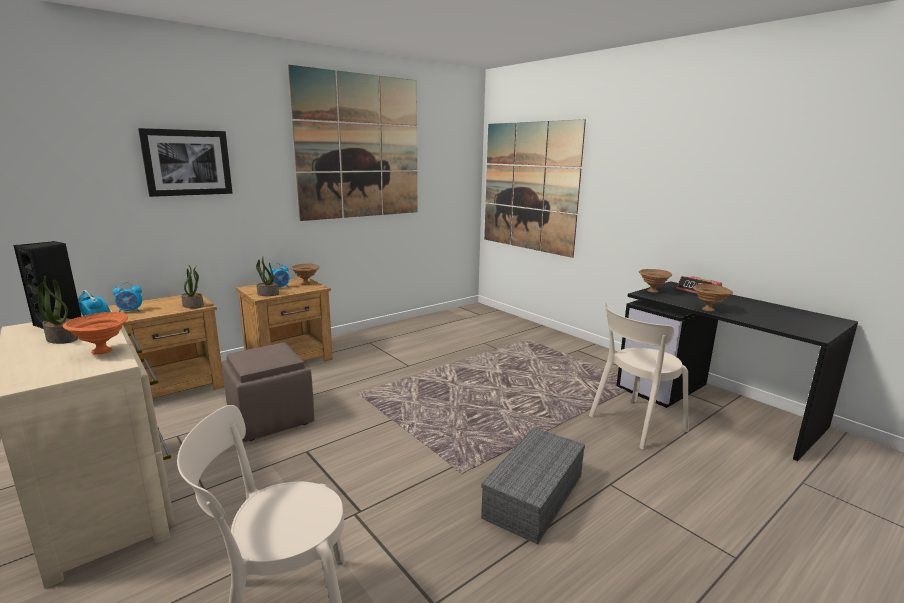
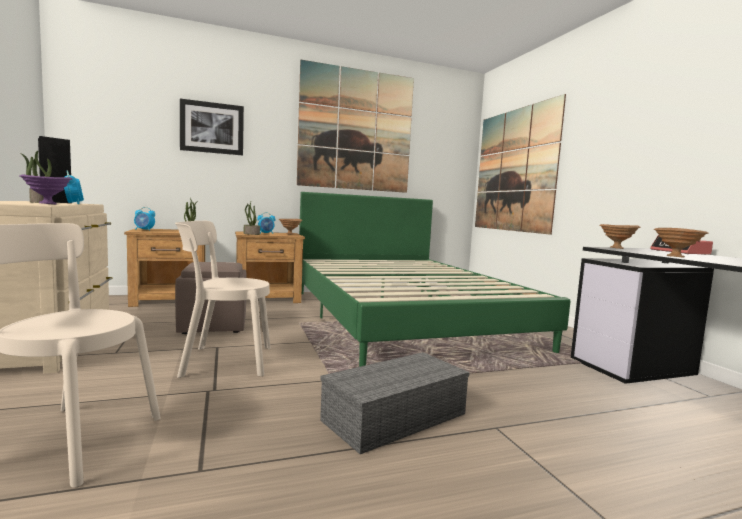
camera: 20 degrees right, 10 degrees down
orange bowl [63,312,128,354] -> purple bowl [20,175,72,204]
beige chair [589,303,688,450] -> beige chair moved to [175,221,271,378]
none -> green bed [299,192,571,367]

